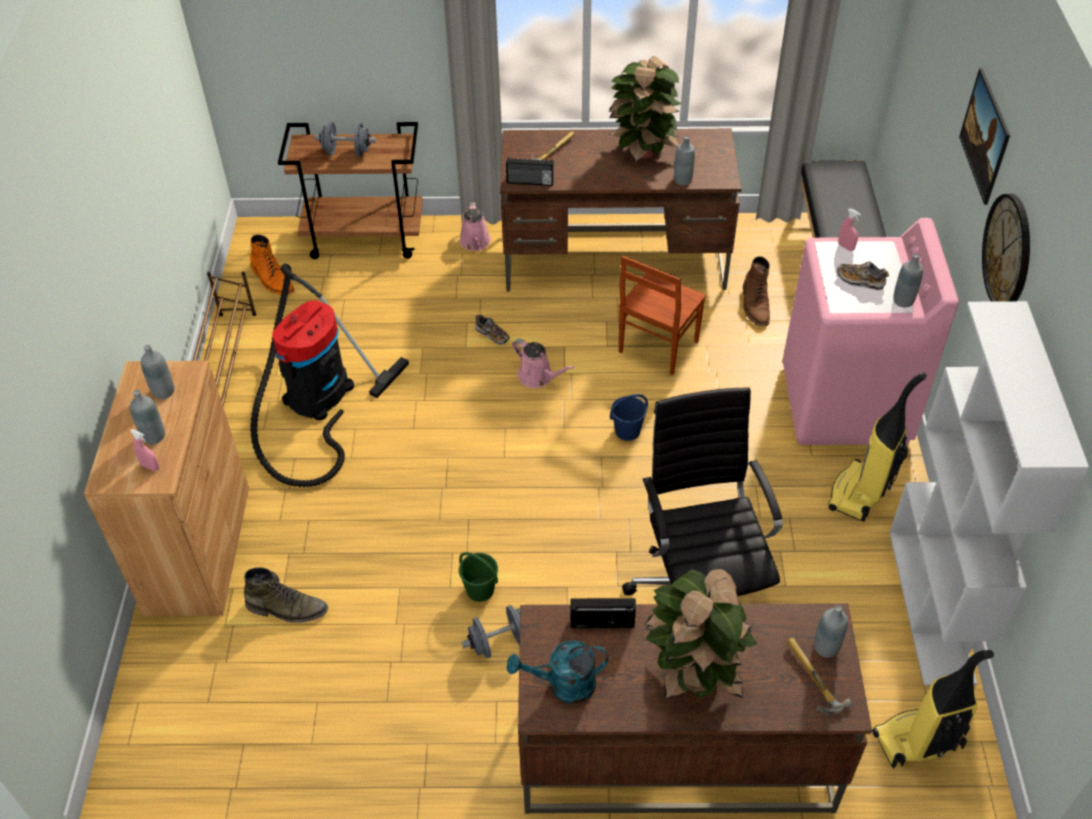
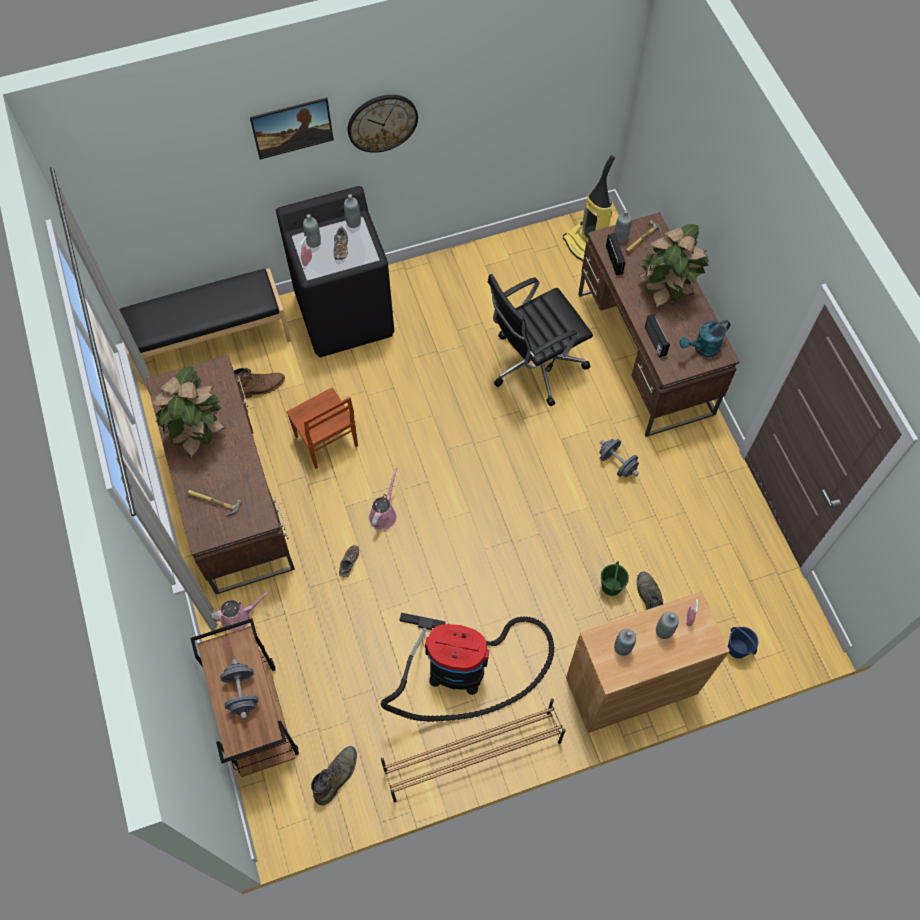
camera: 110 degrees left, 15 degrees up
orange boot [250,234,294,295] -> green boot [311,746,357,805]
green bucket [459,552,498,602] -> green bucket moved to [601,561,629,596]
radio [506,157,554,186] -> radio moved to [606,233,625,275]
turquoise watering can [507,640,608,704] -> turquoise watering can turned 90 degrees clockwise [679,320,730,357]
blue bucket [610,394,648,441] -> blue bucket moved to [728,627,758,658]
brown chair [619,256,706,375] -> brown chair turned 45 degrees clockwise [286,387,358,469]
grey bottle [674,136,695,185] -> grey bottle moved to [303,214,321,248]
pink washing machine [783,218,959,445] -> black washing machine [276,186,394,357]
vacuum cleaner [828,372,926,522] -> none
white bookcase [889,301,1089,686] -> none

